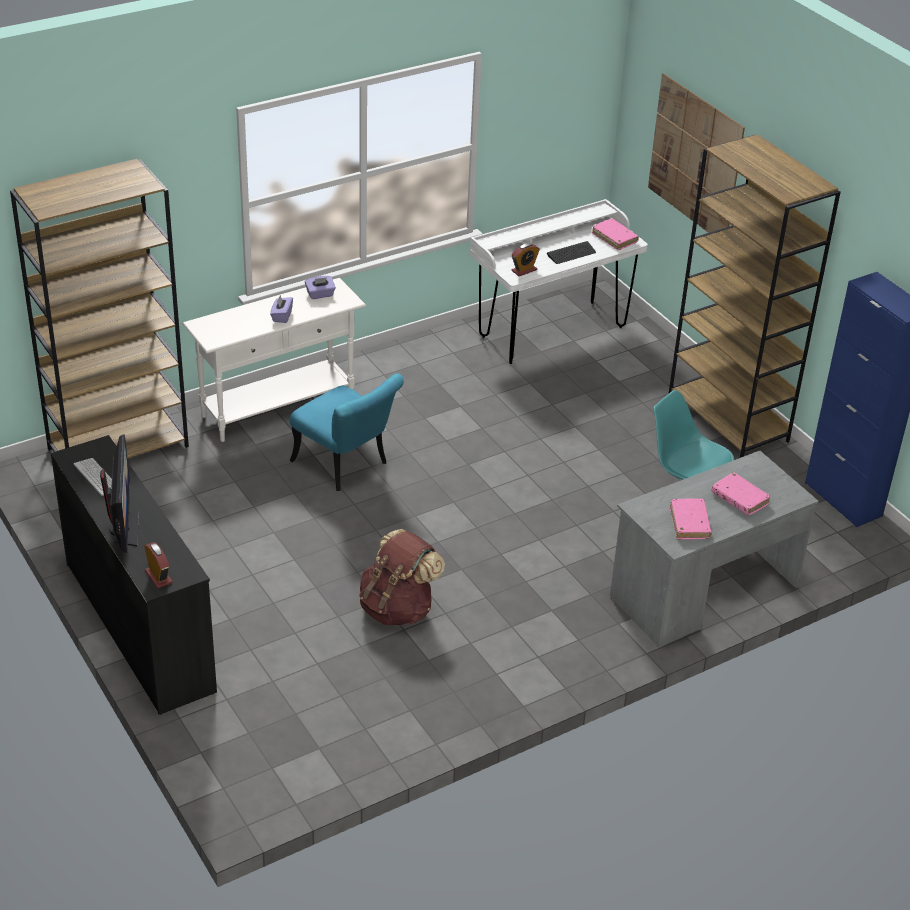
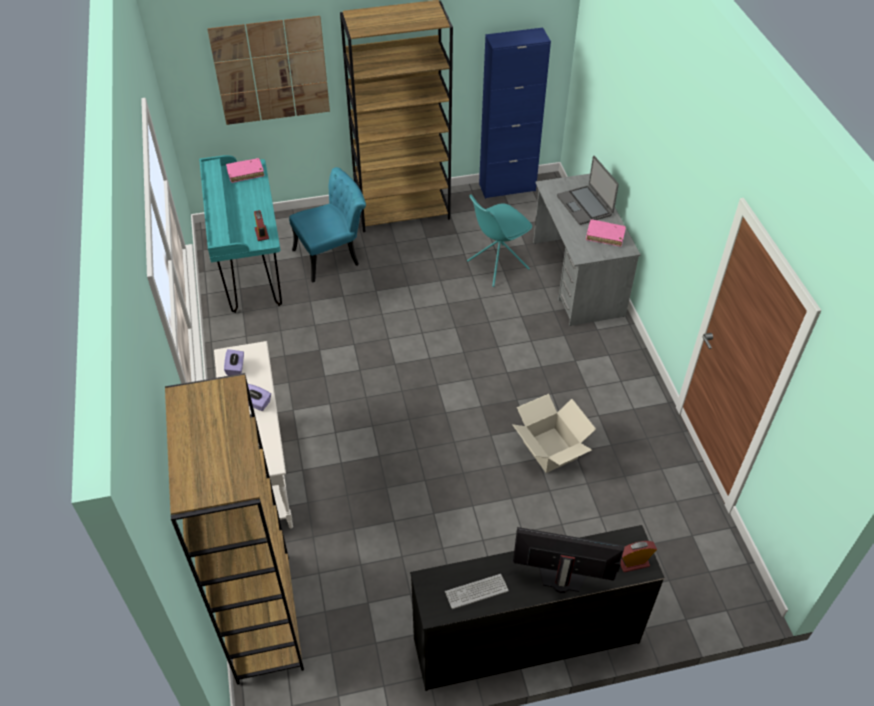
camera: 70 degrees left, 10 degrees up
turquoise chair [290,373,404,491] -> turquoise chair moved to [289,167,366,283]
brown backpack [359,529,445,626] -> cardboard box [513,394,596,473]
white desk [470,199,648,364] -> turquoise desk [199,155,282,313]
keyboard [547,241,596,264] -> none
pink book [712,472,770,515] -> laptop [557,156,619,225]

